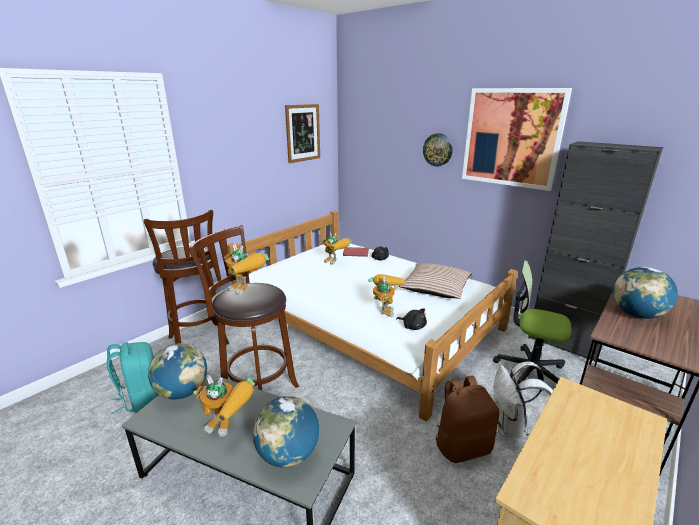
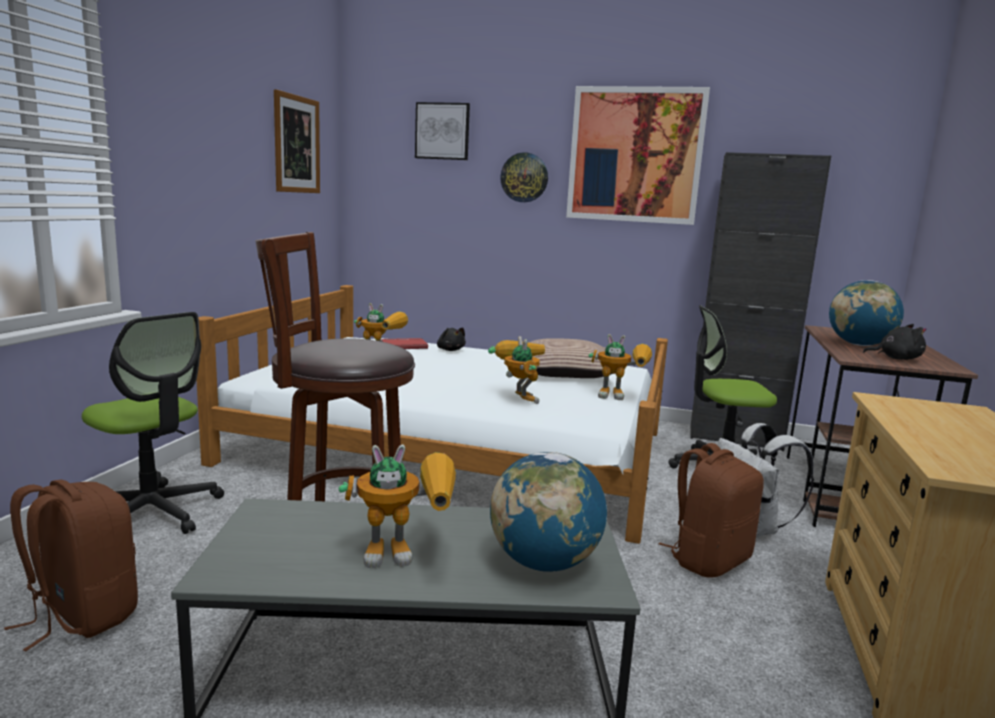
camera: 25 degrees left, 10 degrees down
turquoise backpack [107,342,158,414] -> brown backpack [4,479,138,651]
brown stool [144,209,229,344] -> office chair [82,312,224,534]
globe [148,343,207,399] -> none
toy robot [224,243,269,295] -> toy robot moved to [588,334,652,400]
black plush toy [396,308,427,330] -> black plush toy moved to [863,324,926,360]
none -> picture [415,102,470,160]

